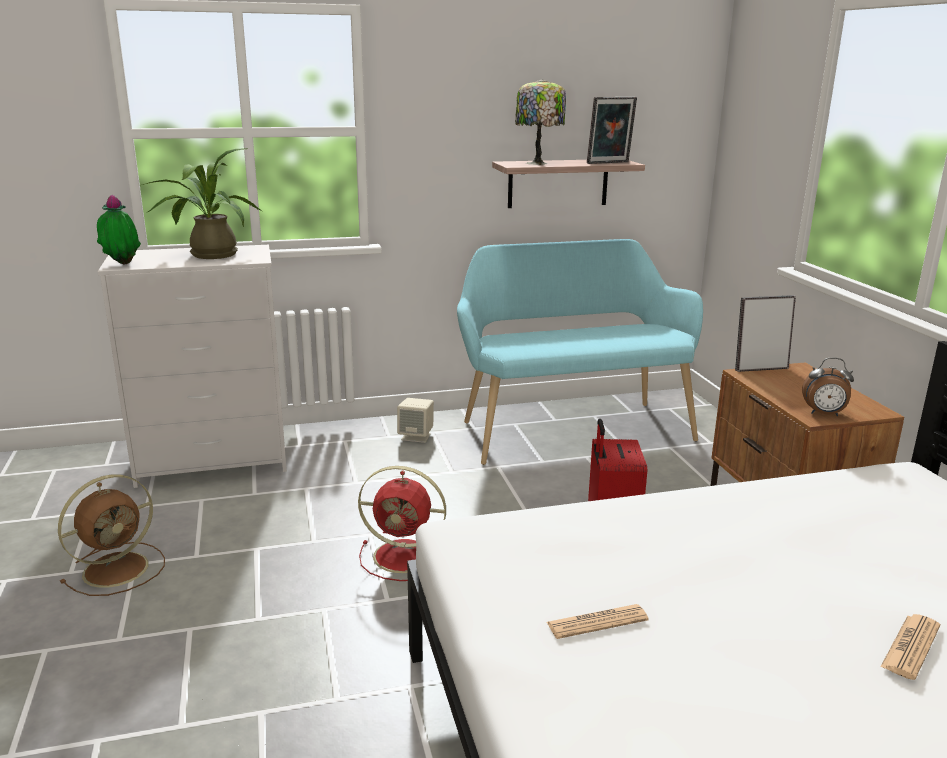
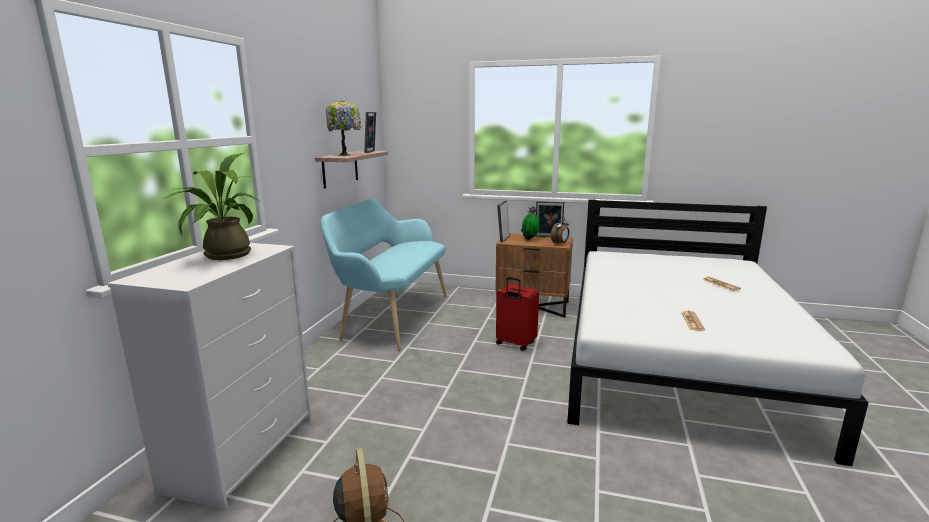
camera: 60 degrees left, 5 degrees down
potted plant [97,195,141,264] -> potted plant moved to [521,206,540,240]
red fan [358,466,446,581] -> none
beige speaker [397,398,434,443] -> none
none -> picture frame [535,201,564,237]

